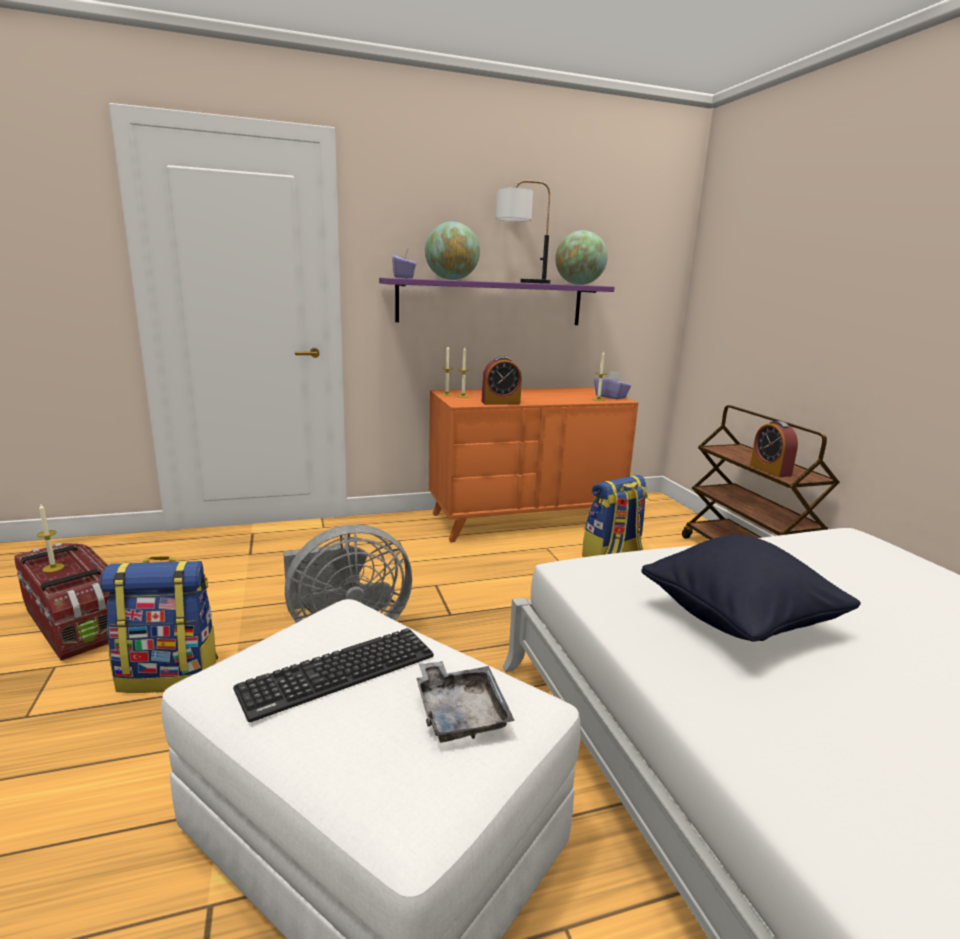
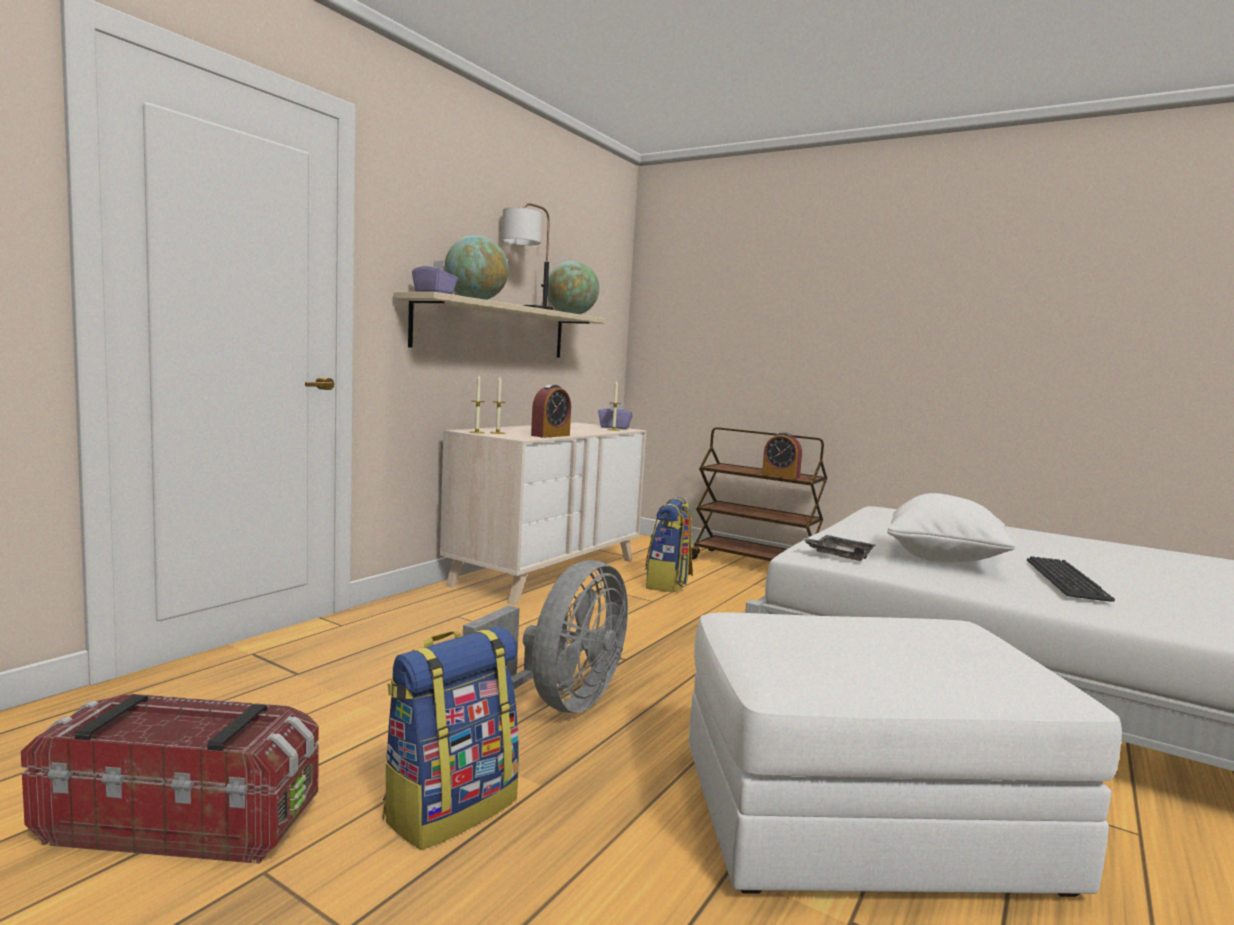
camera: 40 degrees left, 10 degrees down
candle [37,504,64,572] -> none
keyboard [233,628,434,722] -> keyboard moved to [1027,556,1115,602]
purple shelf [379,278,614,325] -> beige shelf [394,292,605,358]
grey tray [416,661,515,742] -> grey tray moved to [801,535,876,561]
orange dresser [429,387,638,542] -> beige dresser [440,422,647,605]
black pillow [641,535,861,641] -> white pillow [887,493,1016,562]

